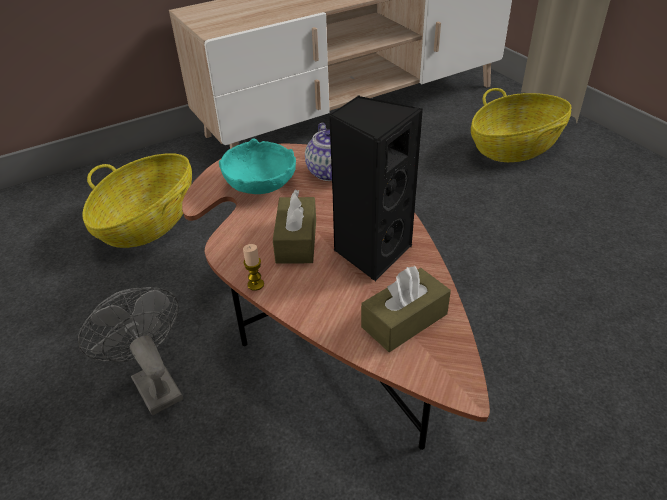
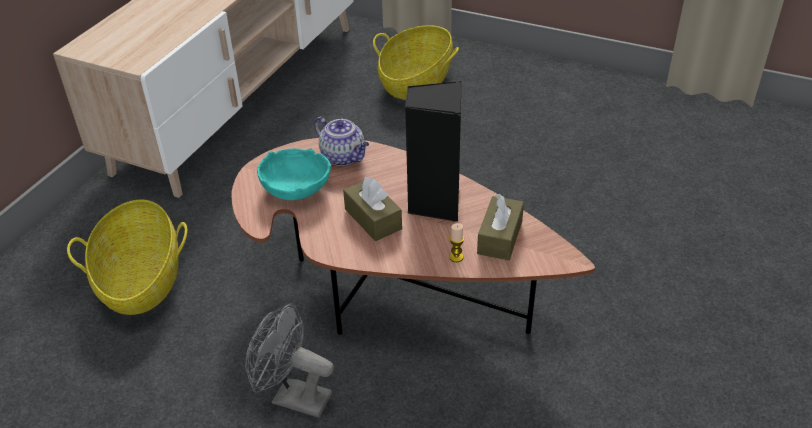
camera: 35 degrees left, 0 degrees up
candle [243,244,264,291] -> candle moved to [449,223,464,262]

